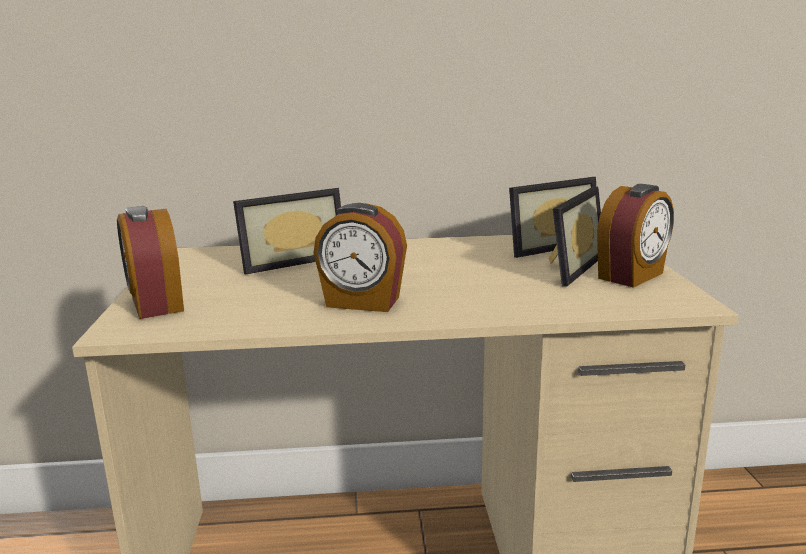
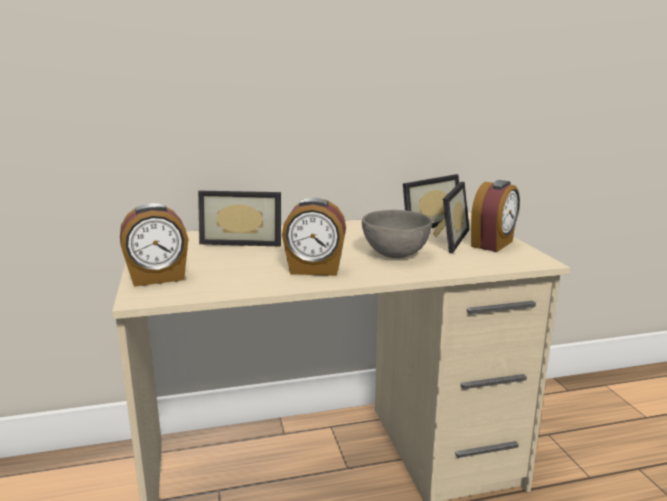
camera: 10 degrees left, 0 degrees up
alarm clock [117,206,184,319] -> alarm clock turned 75 degrees counterclockwise [120,203,188,287]
picture frame [233,188,341,275] -> picture frame turned 45 degrees clockwise [198,191,281,246]
none -> grey bowl [362,210,433,258]

